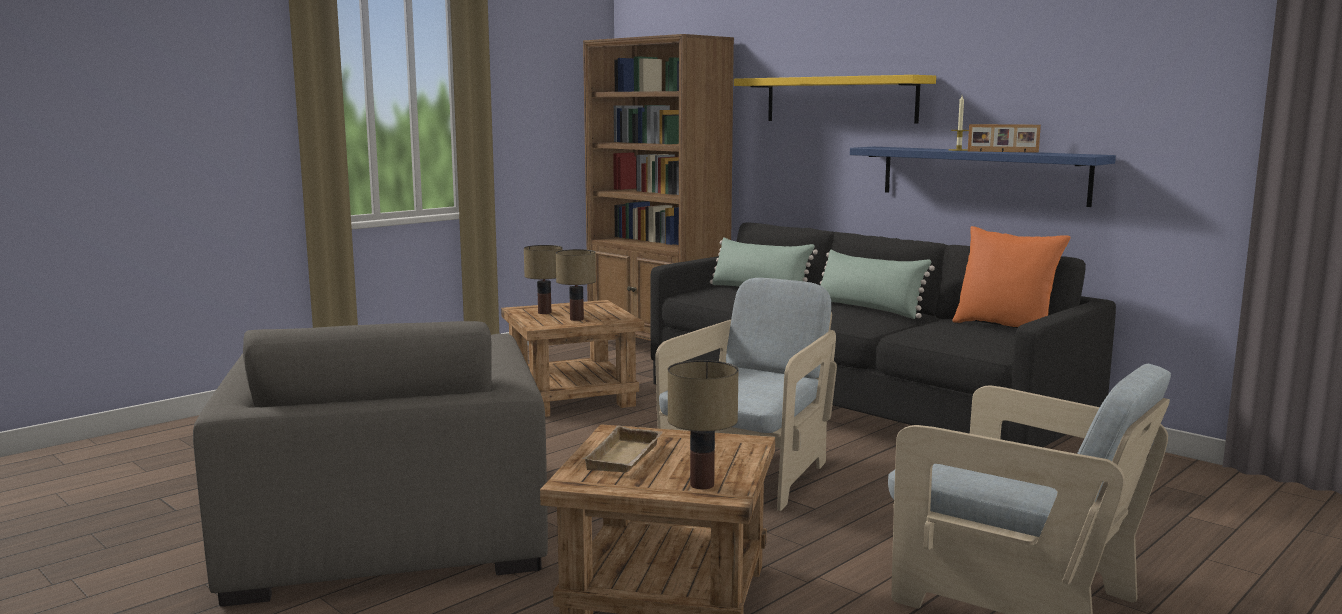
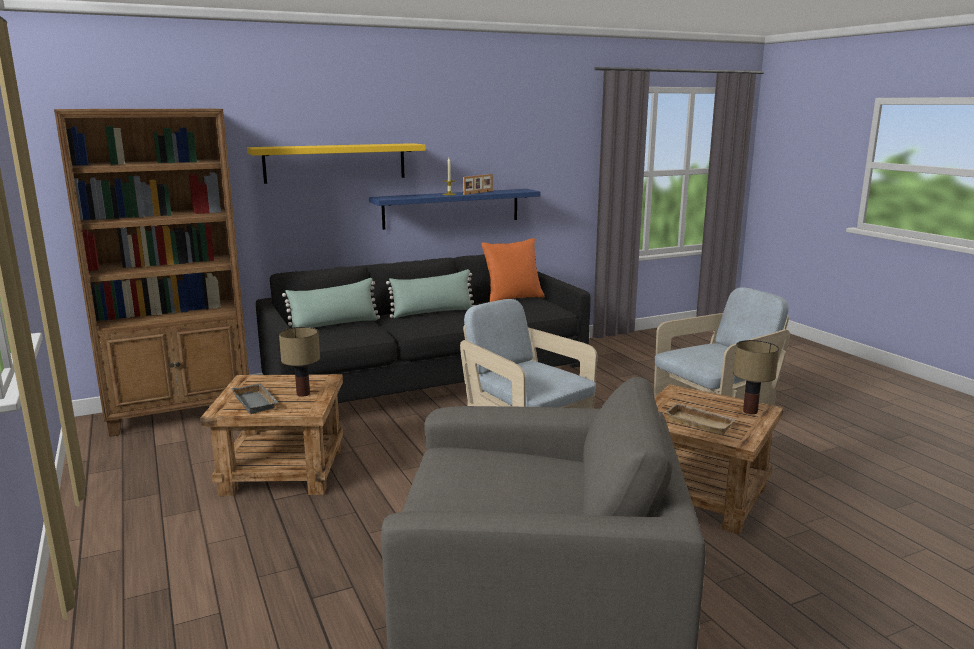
camera: 70 degrees left, 5 degrees up
table lamp [524,245,563,314] -> grey tray [231,383,279,414]

